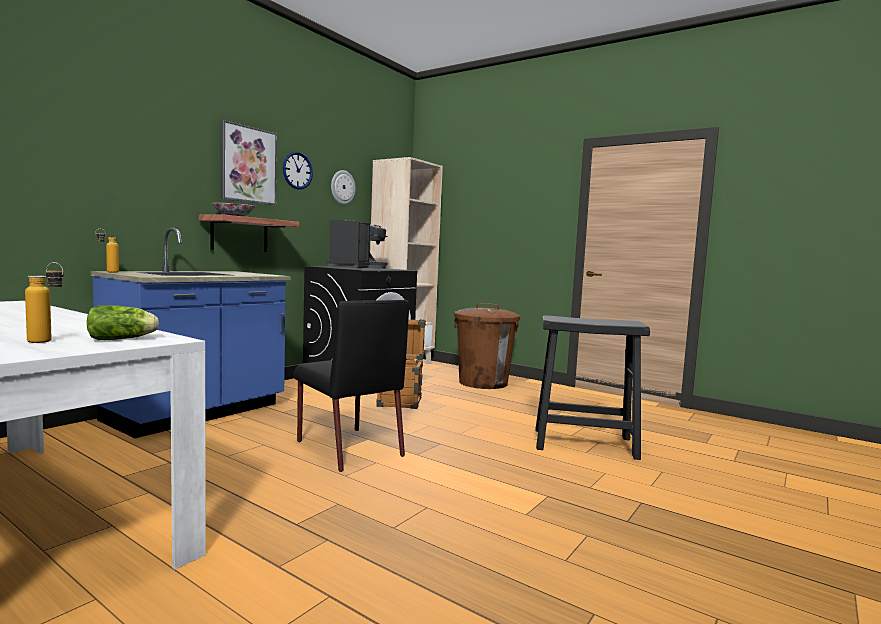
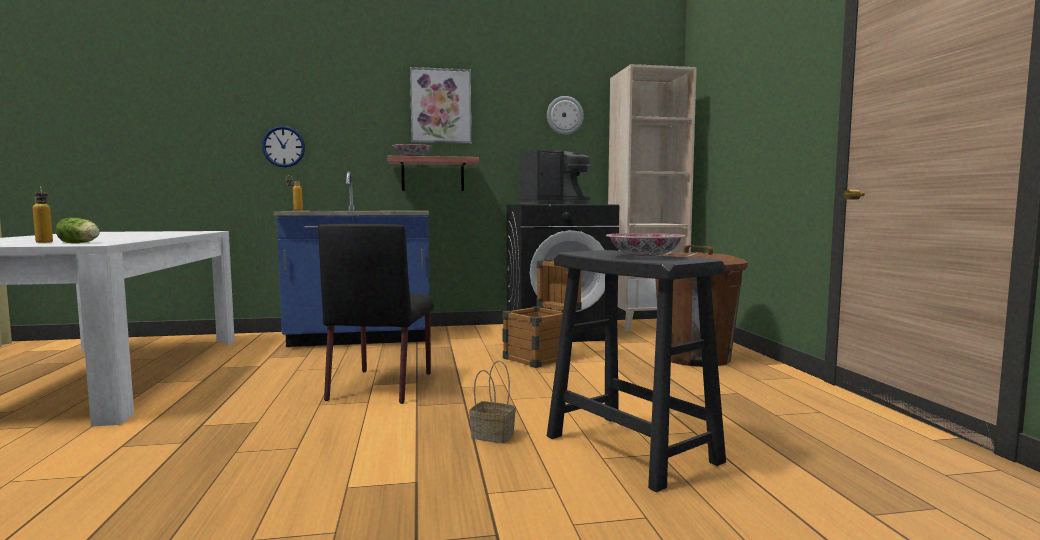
camera: 45 degrees right, 0 degrees up
wall clock [283,152,313,189] -> wall clock moved to [262,126,305,167]
none -> basket [469,360,516,444]
none -> bowl [606,233,686,257]

